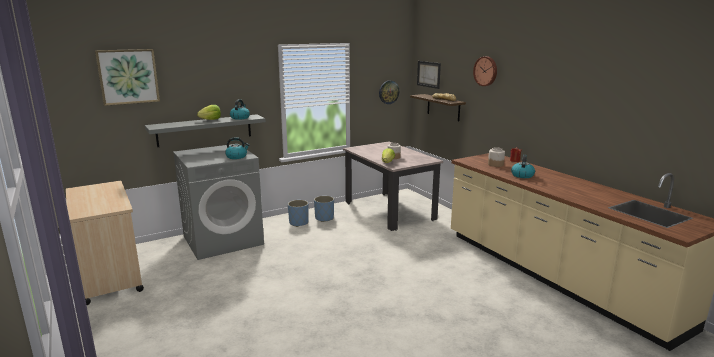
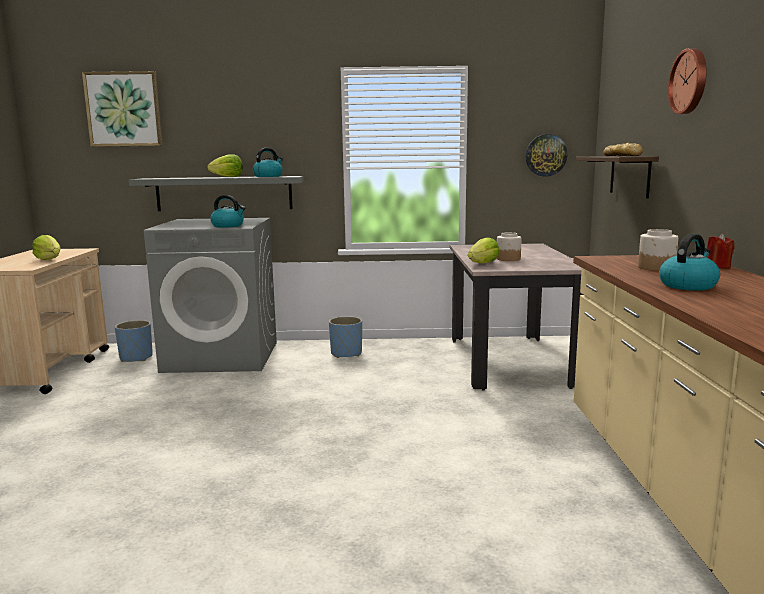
camera: 30 degrees right, 5 degrees down
blue planter [314,196,334,222] -> blue planter moved to [115,320,153,362]
picture [417,61,441,89] -> none
none -> lettuce [32,235,60,260]

